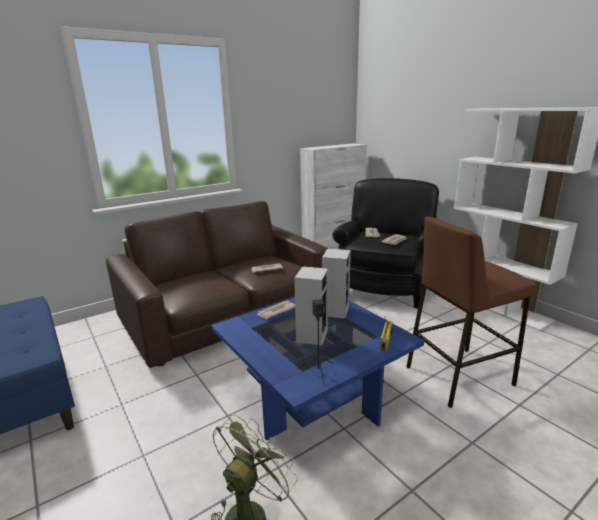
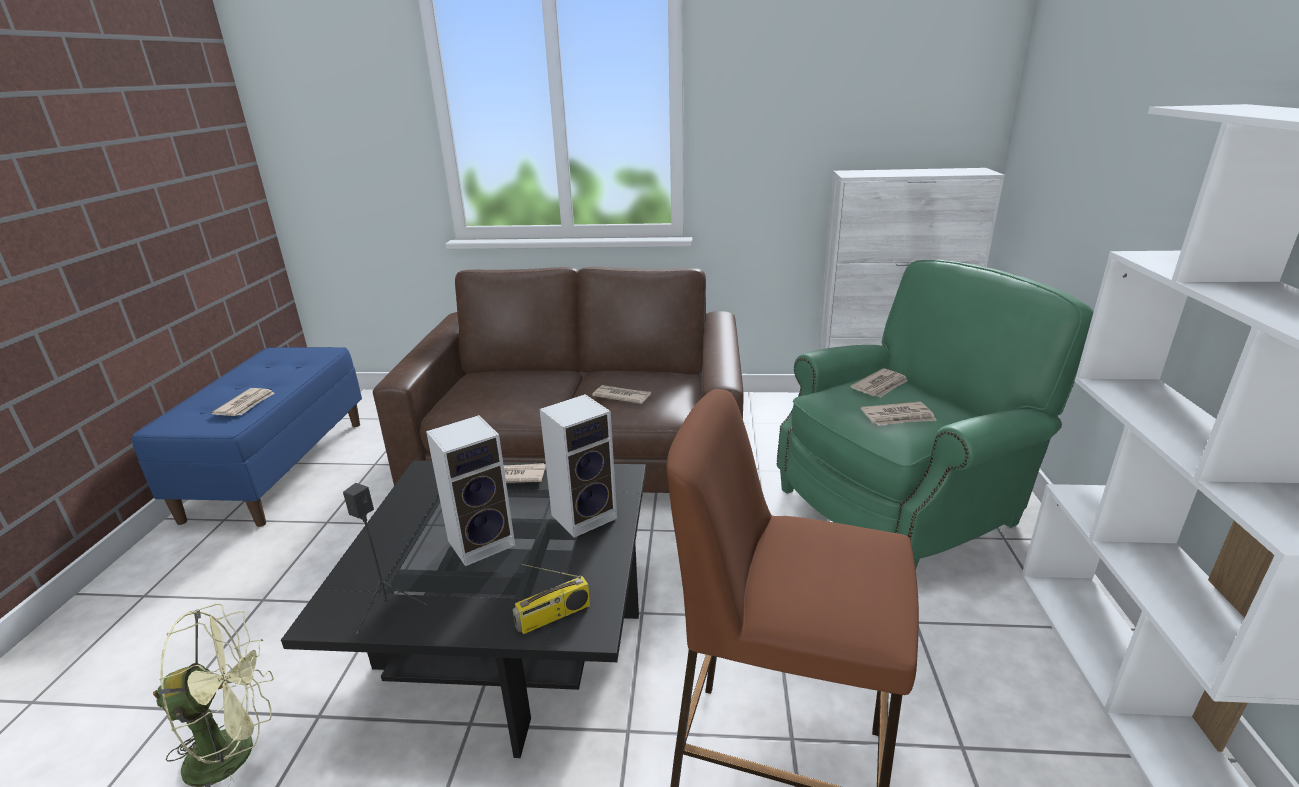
camera: 40 degrees right, 5 degrees up
blue coffee table [211,297,424,440] -> black coffee table [281,461,646,758]
black armchair [332,178,439,308] -> green armchair [776,260,1094,569]
none -> newspaper [211,388,275,416]

